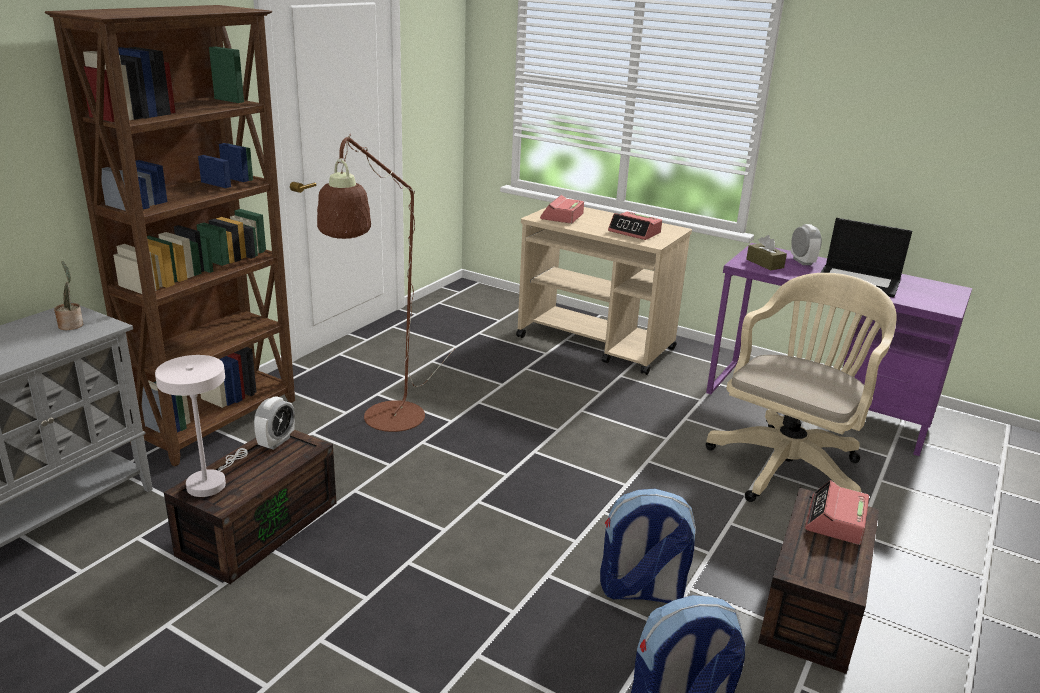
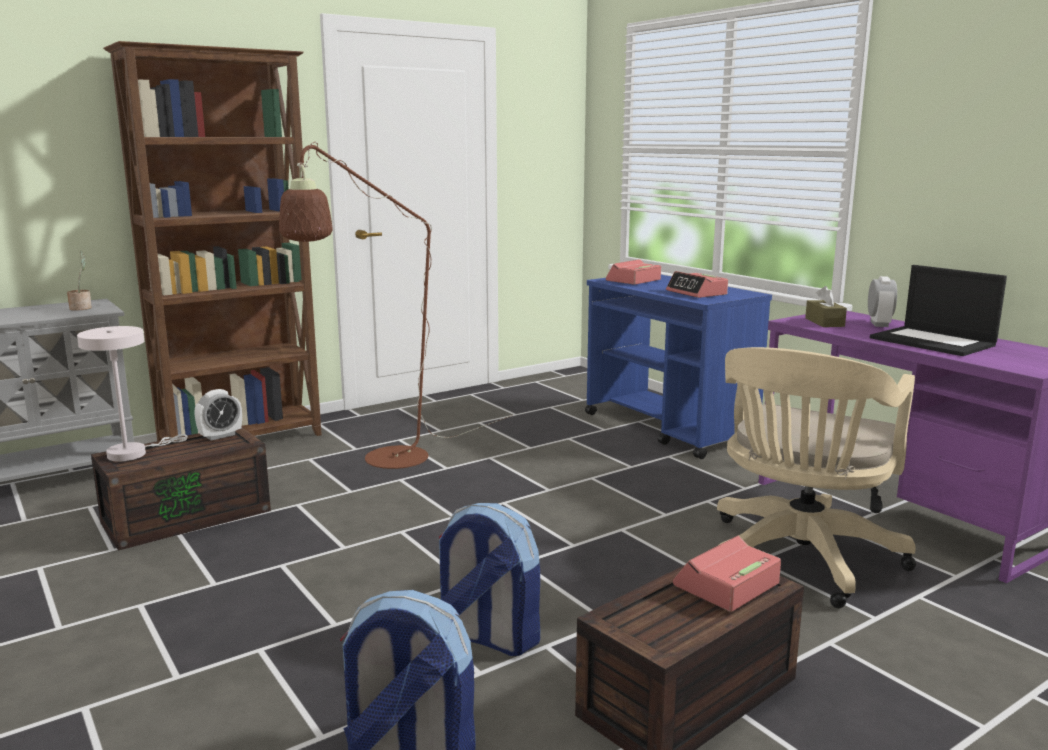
camera: 25 degrees right, 10 degrees down
beige cart [516,207,692,375] -> blue cart [585,275,772,459]
beige office chair [705,273,897,502] -> beige office chair turned 150 degrees clockwise [717,347,916,608]

